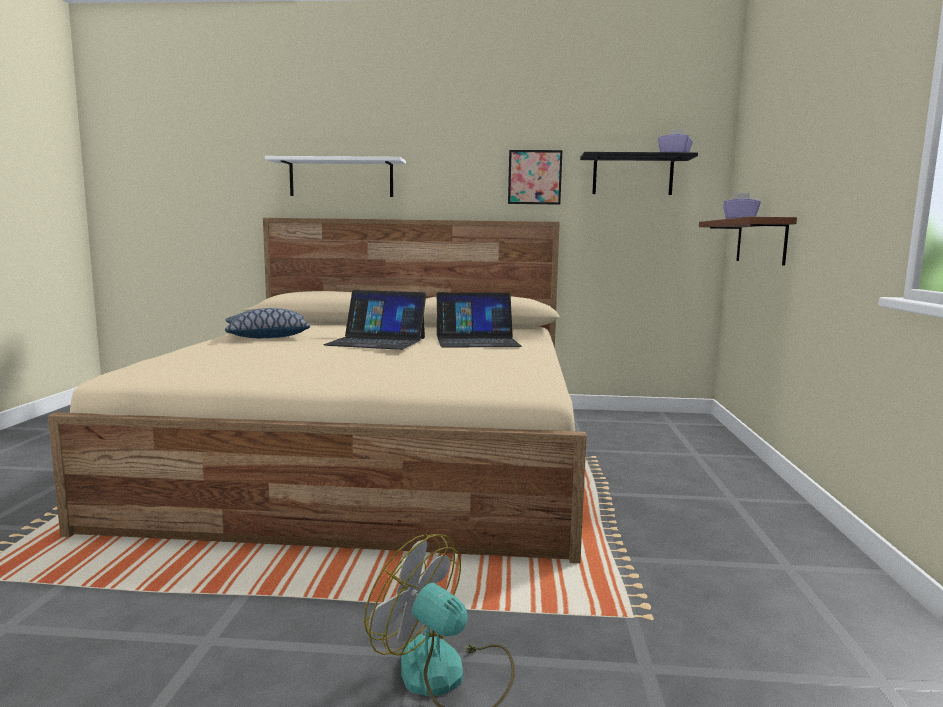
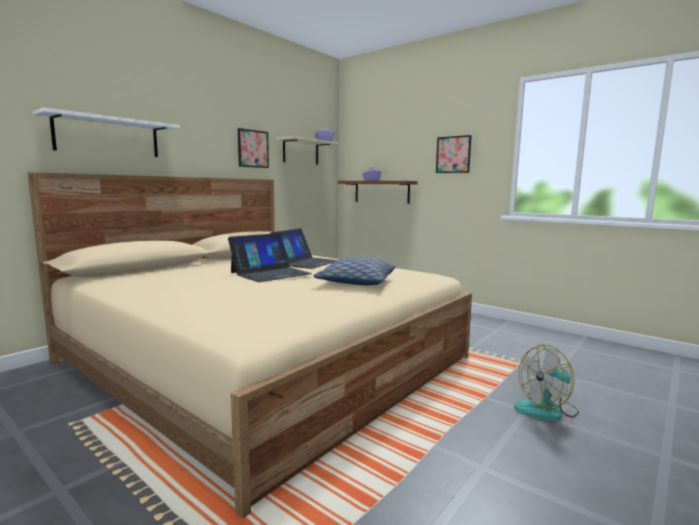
camera: 55 degrees left, 0 degrees up
pillow [225,308,310,338] -> pillow moved to [314,257,396,285]
black shelf [580,152,698,195] -> beige shelf [276,136,339,165]
none -> picture [436,135,472,173]

